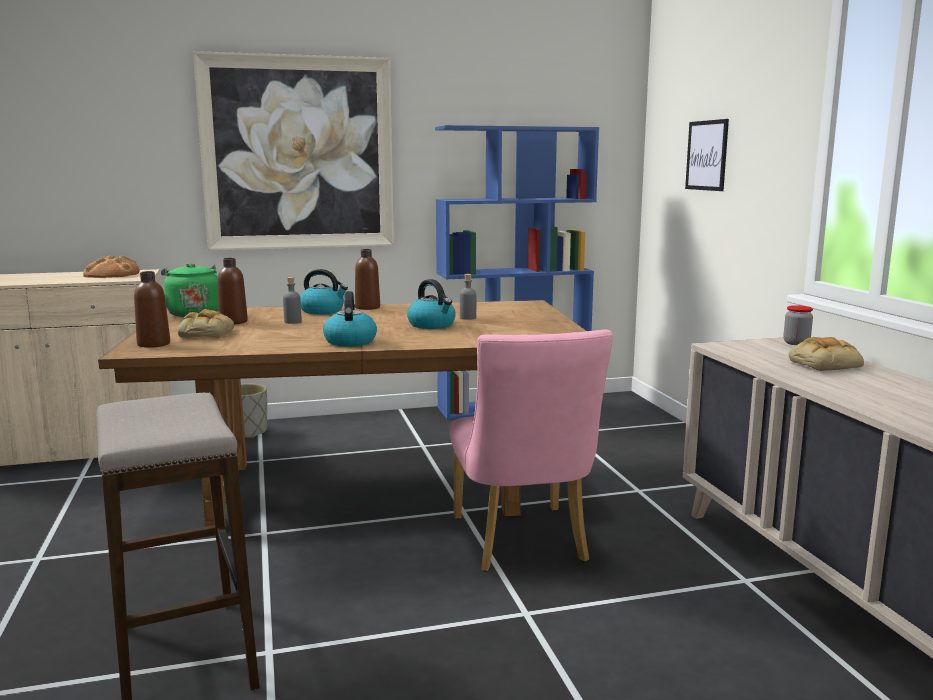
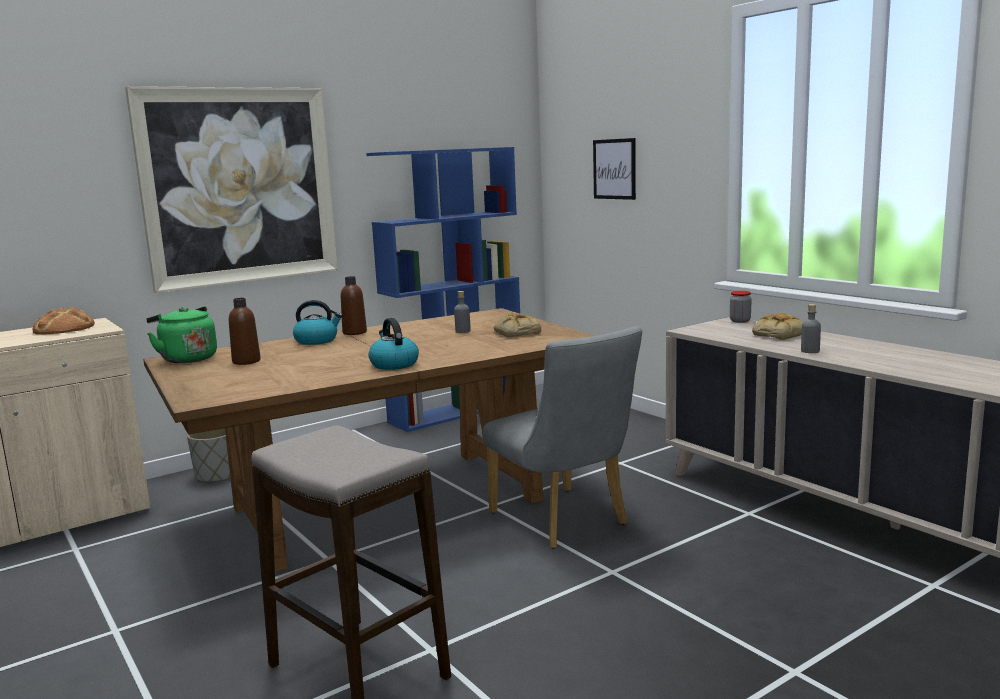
camera: 20 degrees left, 0 degrees up
brown bottle [134,271,170,348] -> none
bread [178,309,234,338] -> bread moved to [494,312,541,337]
grey bottle [283,277,302,324] -> grey bottle moved to [801,304,821,353]
kettle [407,279,456,329] -> none
pink chair [450,330,613,572] -> grey chair [483,326,642,549]

